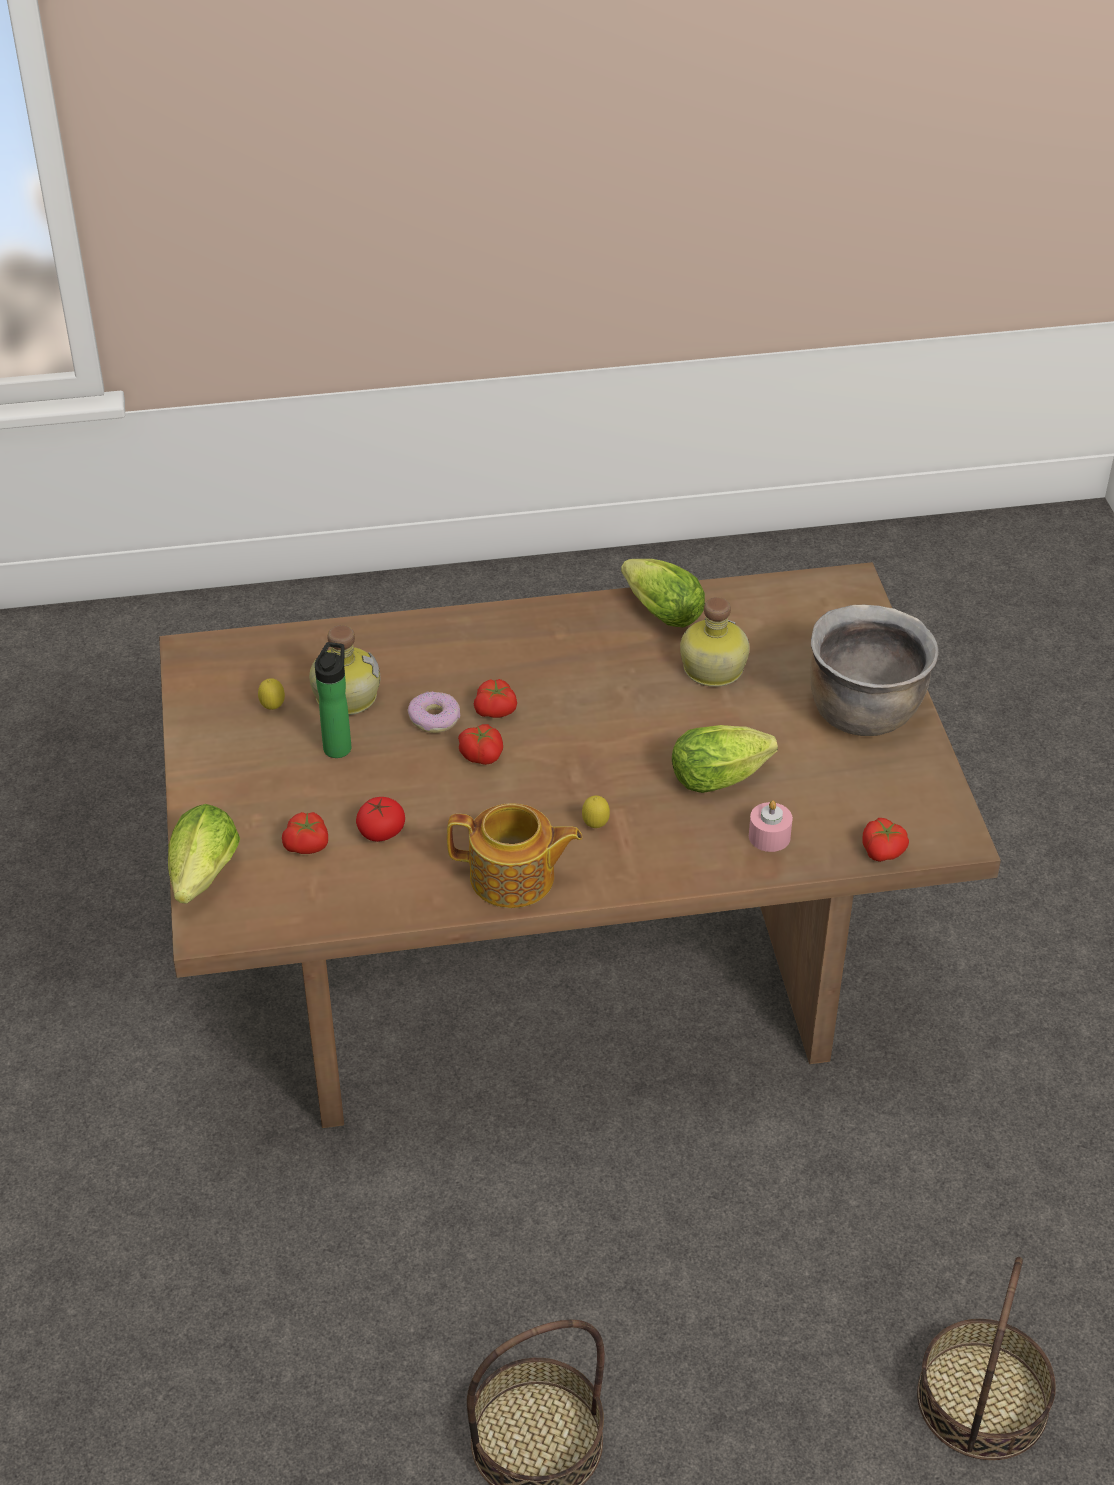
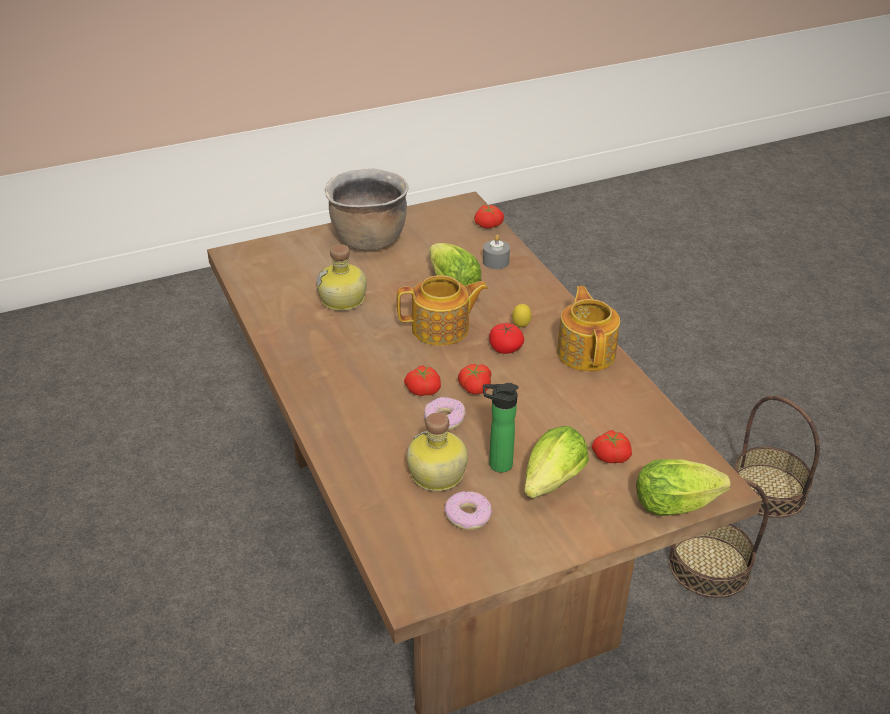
camera: 105 degrees left, 5 degrees down
lemon [258,678,285,710] -> donut [444,492,492,530]
tomato [356,797,405,842] -> tomato moved to [489,323,524,354]
lettuce [621,559,705,628] -> lettuce moved to [524,426,589,498]
pink candle [749,800,793,852] -> grey candle [483,235,510,269]
basket [917,1257,1056,1460] -> basket moved to [669,478,769,598]
none -> teapot [397,275,488,346]

